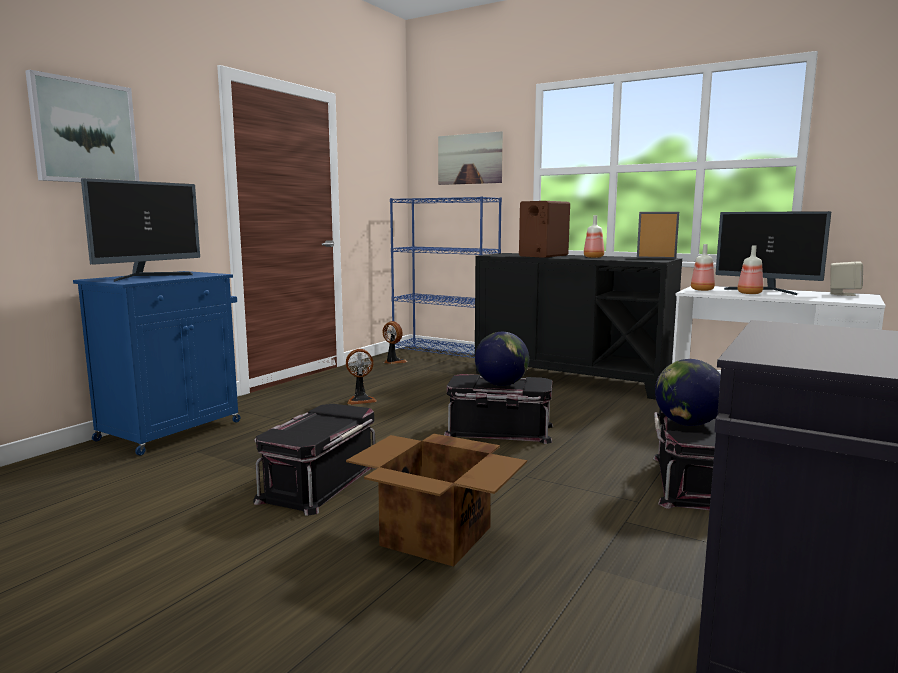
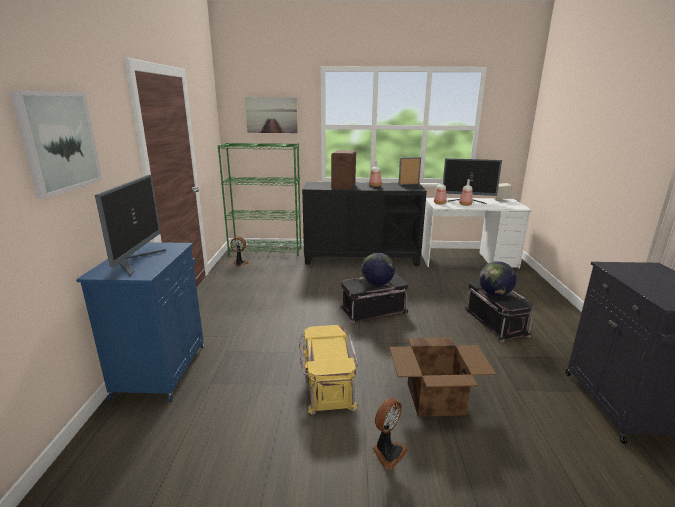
camera: 30 degrees left, 10 degrees up
black storage box [253,404,375,516] -> yellow storage box [299,325,358,415]
fan [346,349,377,405] -> fan moved to [372,398,408,469]
blue bookcase [390,196,502,358] -> green bookcase [218,143,301,256]

